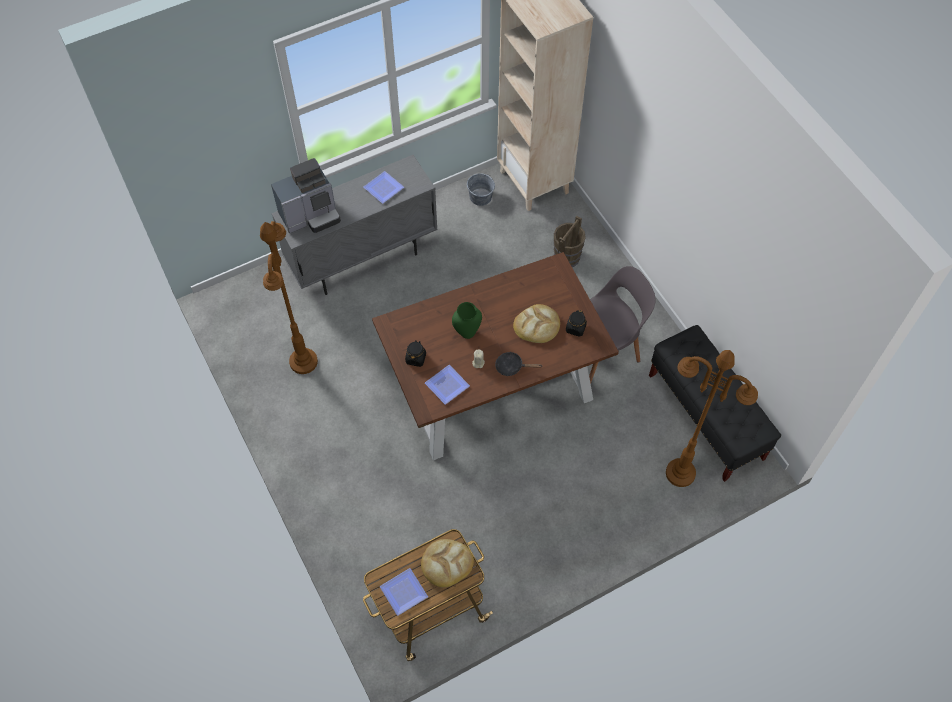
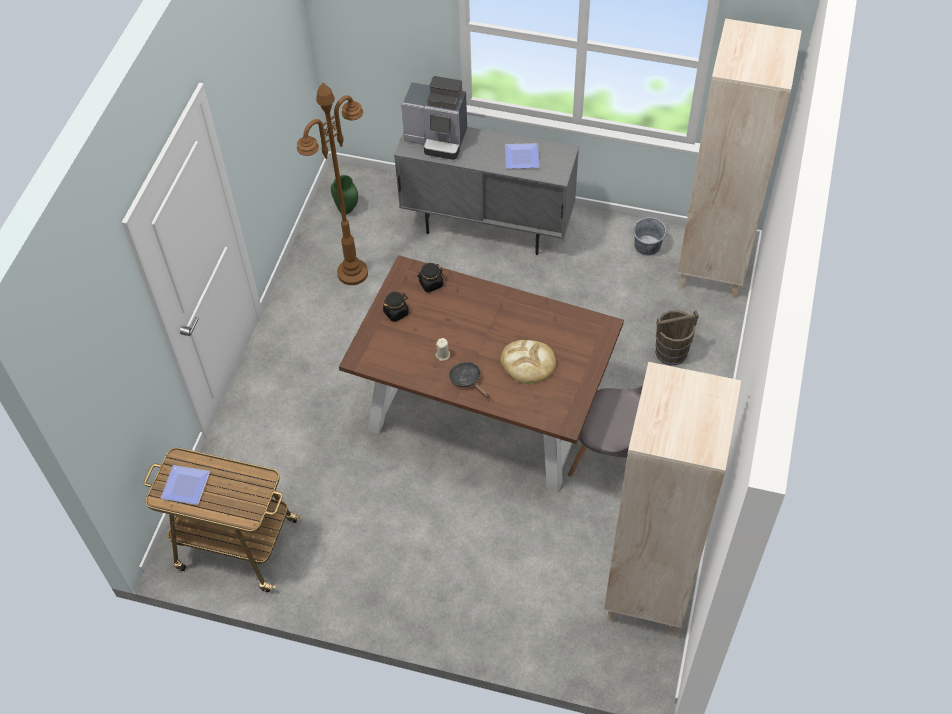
camera: 45 degrees right, 5 degrees down
bread [421,539,474,587] -> none
plate [425,365,470,405] -> none
green vase [452,302,482,339] -> green vase moved to [331,175,358,214]
black jar [566,310,587,337] -> black jar moved to [417,263,443,292]
black bench [649,325,781,482] -> beige bookcase [604,362,741,636]
brown floor lamp [666,350,758,487] -> none

